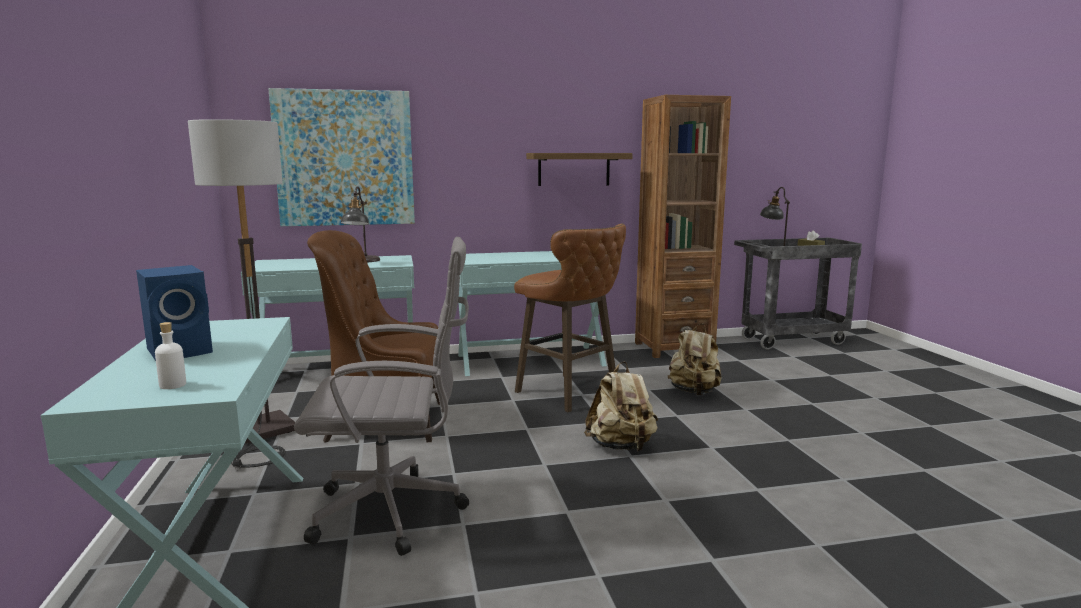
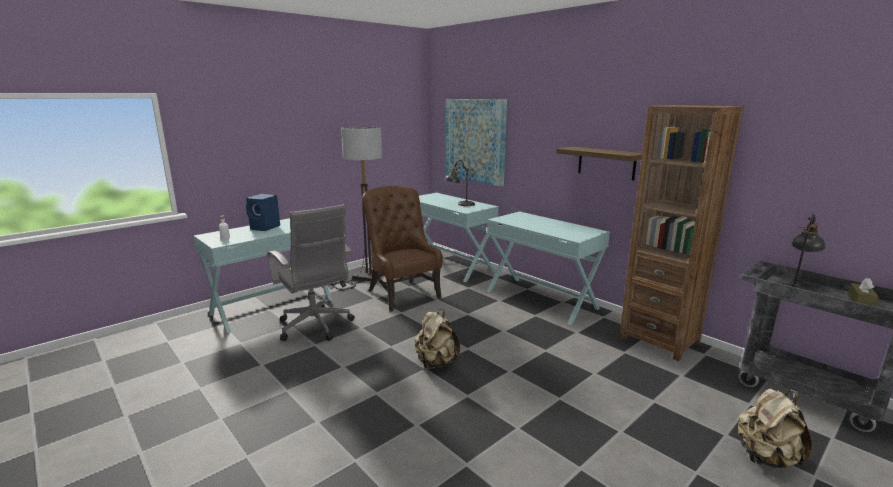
camera: 60 degrees right, 5 degrees up
brown stool [514,223,626,412] -> none
beige backpack [668,323,722,395] -> beige backpack moved to [738,388,812,468]

